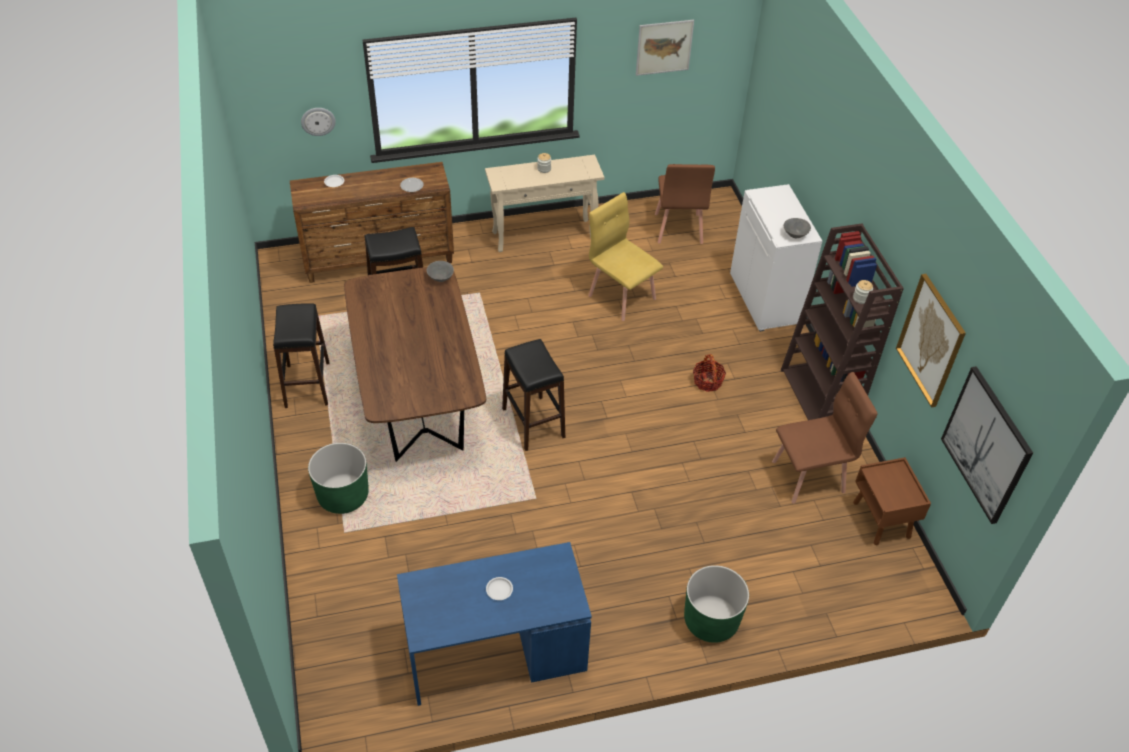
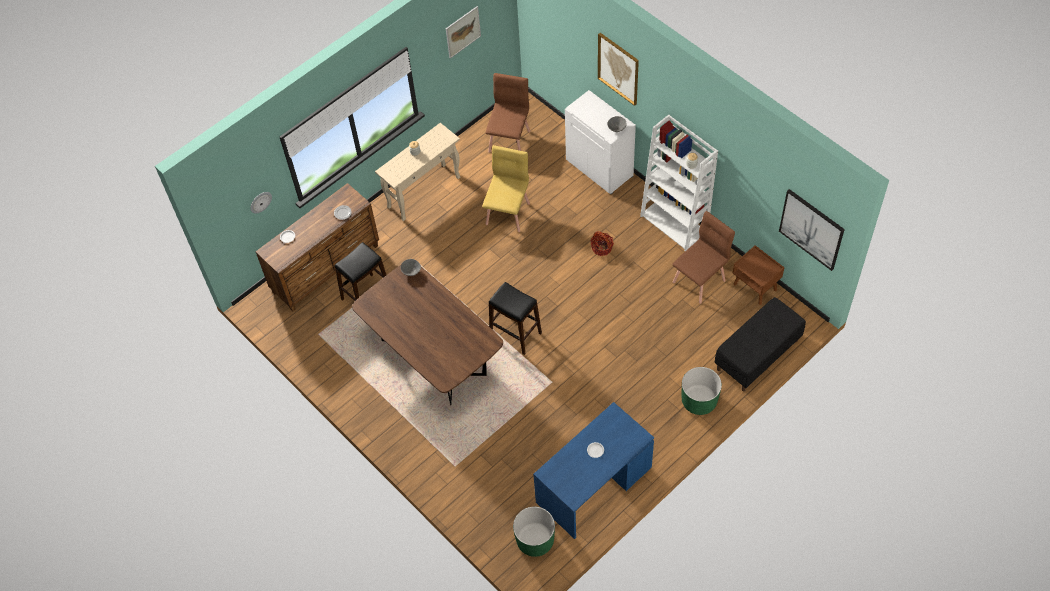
camera: 25 degrees left, 10 degrees up
black stool [273,303,330,408] -> none
green planter [308,443,369,514] -> green planter moved to [513,507,555,557]
yellow chair [588,192,663,321] -> yellow chair turned 90 degrees clockwise [483,145,530,232]
brown chair [655,164,715,244] -> brown chair turned 135 degrees counterclockwise [486,73,530,153]
brown bookcase [781,224,904,420] -> white bookcase [640,115,718,251]
picture [896,274,966,407] -> picture moved to [598,33,639,106]
none -> black bench [715,297,806,392]

